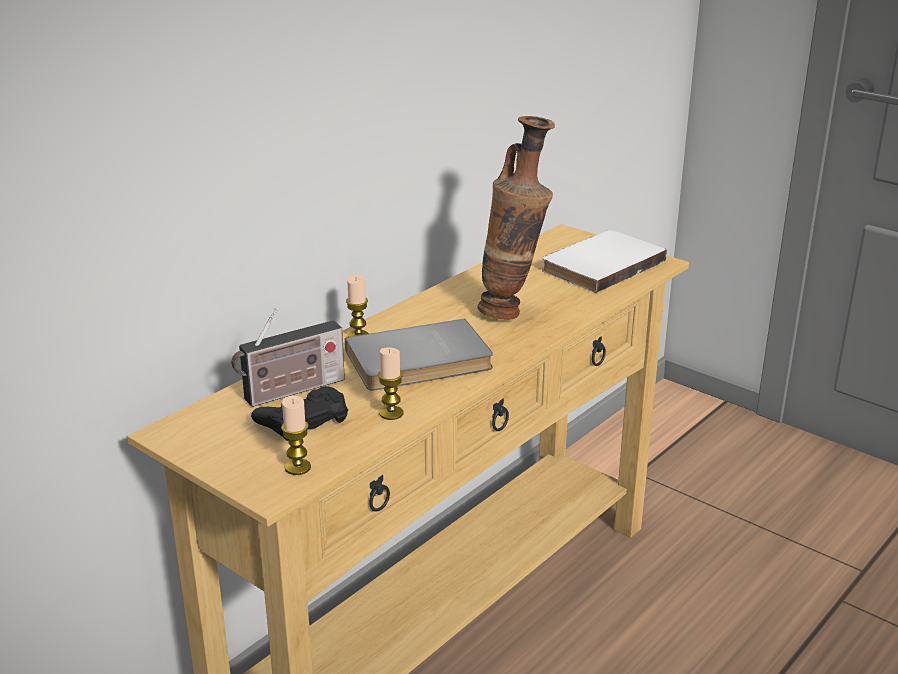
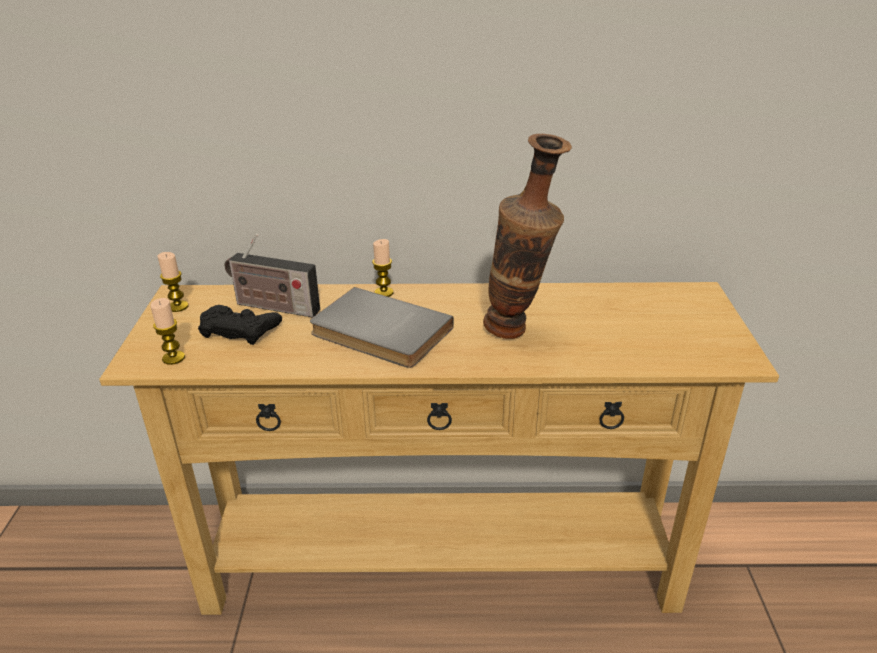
camera: 50 degrees right, 5 degrees up
candle [378,347,403,420] -> candle moved to [158,252,188,312]
white book [542,230,667,293] -> none

